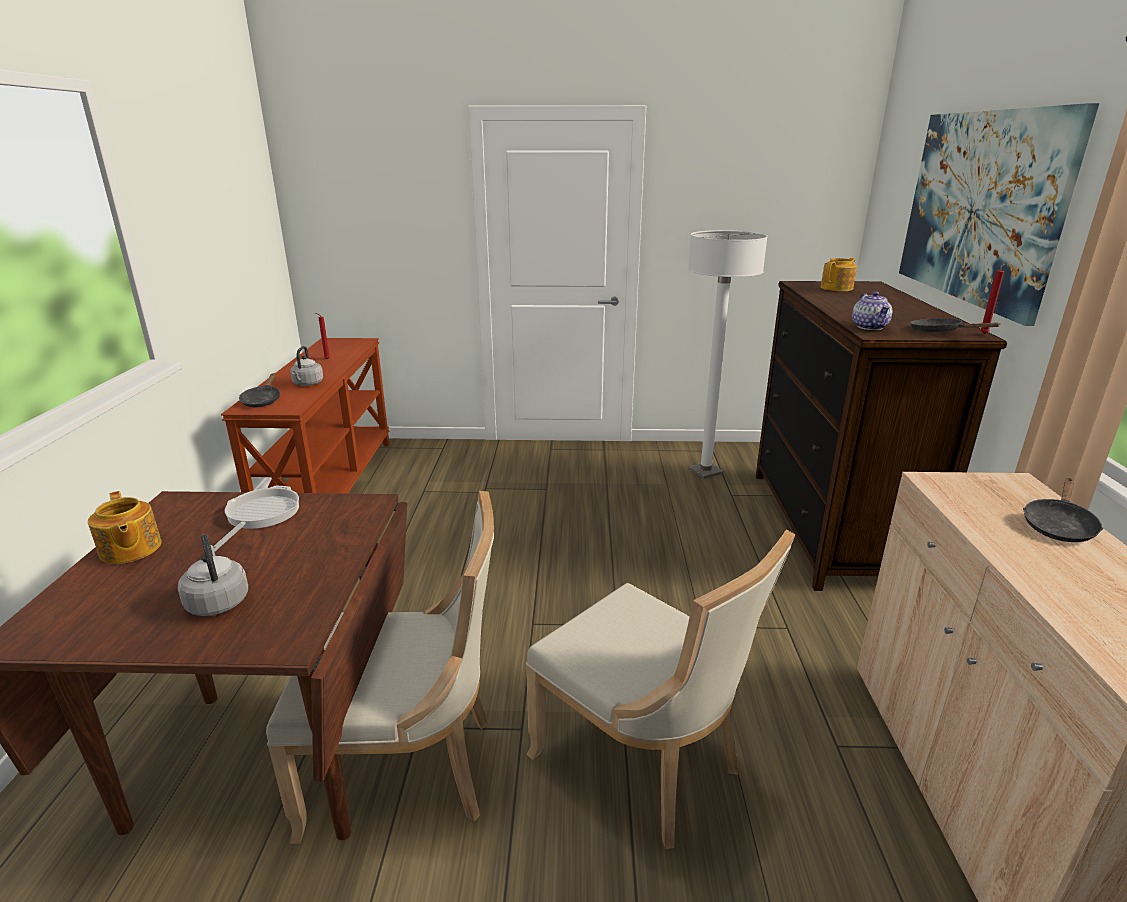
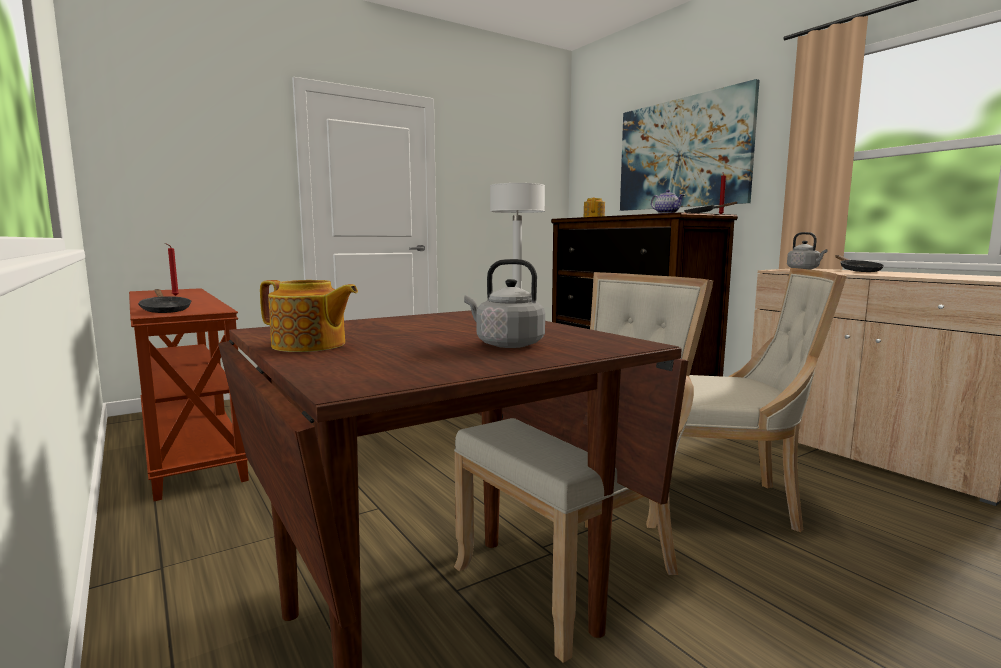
camera: 35 degrees left, 15 degrees down
frying pan [213,486,299,551] -> none
grey kettle [290,346,324,386] -> grey kettle moved to [787,232,828,270]

